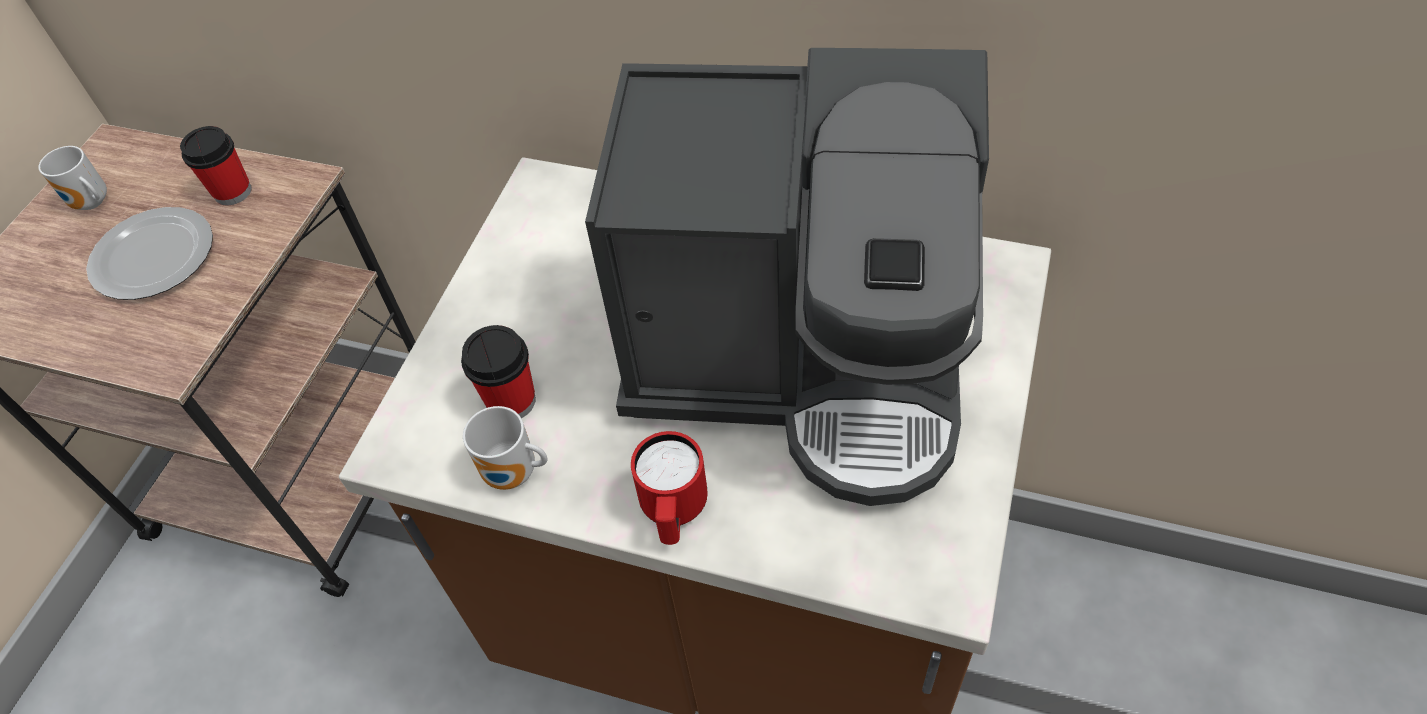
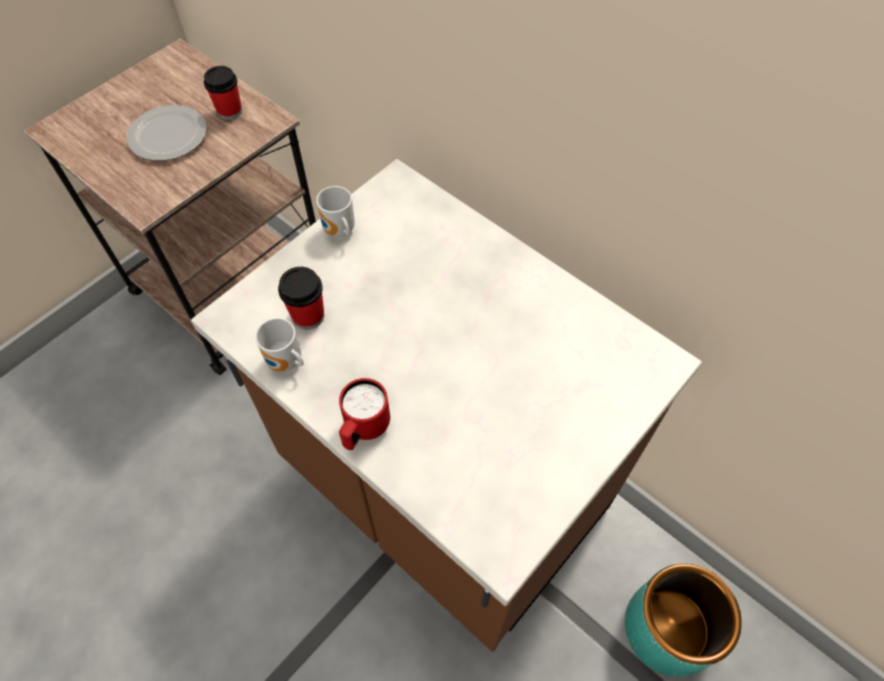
camera: 20 degrees right, 5 degrees up
mug [38,146,107,210] -> mug moved to [316,186,355,237]
coffee machine [585,48,989,506] -> none
none -> turquoise planter [625,563,742,677]

